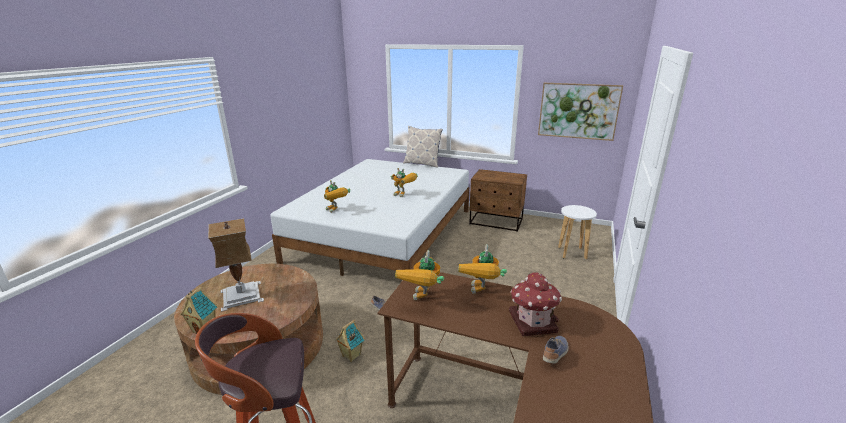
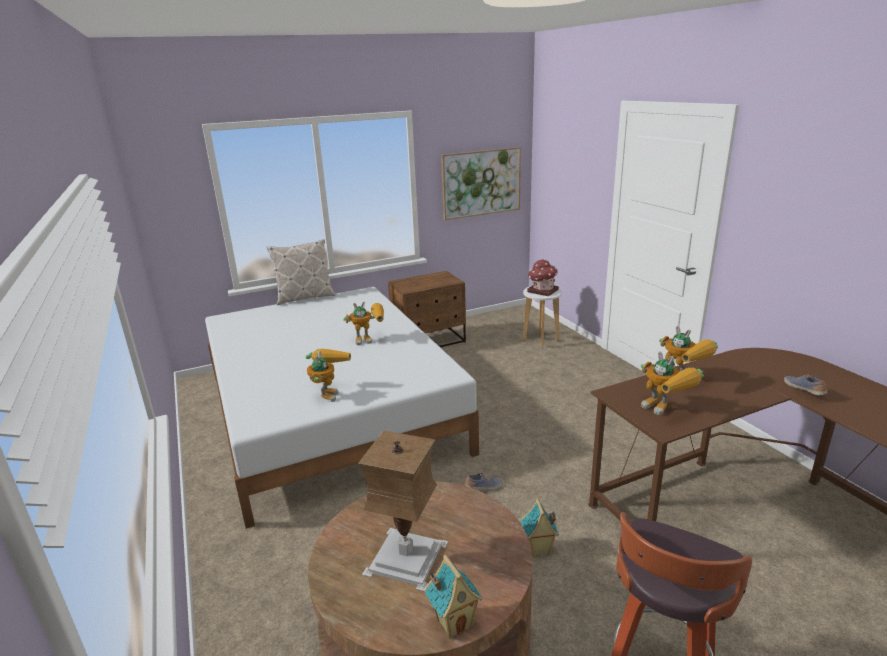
camera: 45 degrees left, 0 degrees up
toy robot [324,180,350,213] -> toy robot turned 90 degrees counterclockwise [306,349,351,402]
toy house [509,272,562,336] -> toy house moved to [527,259,559,296]

